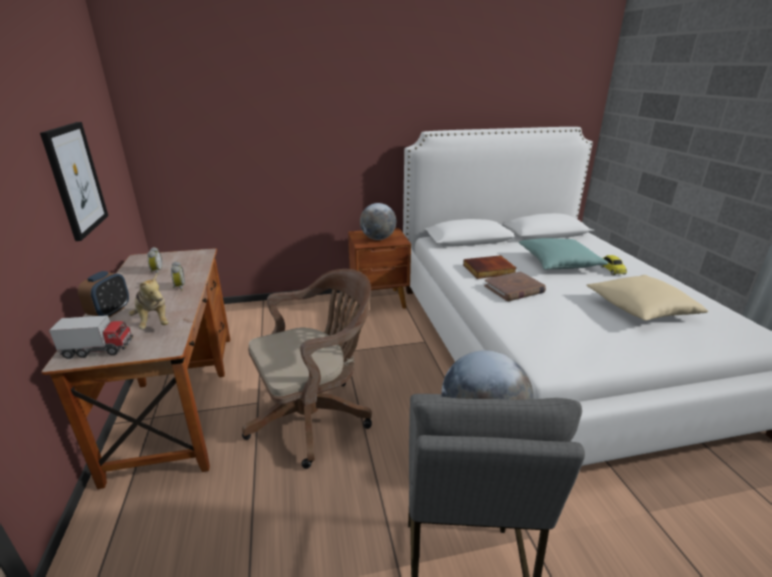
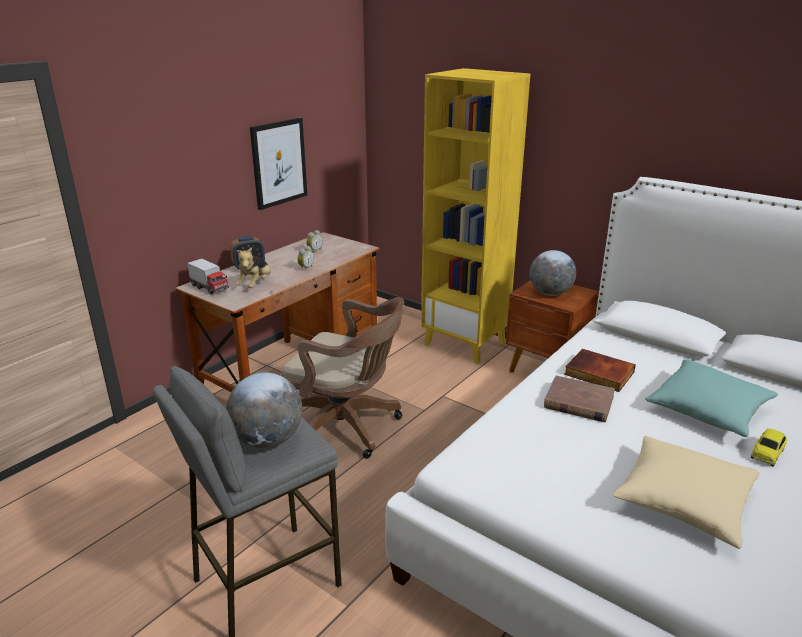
camera: 50 degrees right, 0 degrees up
none -> yellow bookcase [421,68,530,364]

